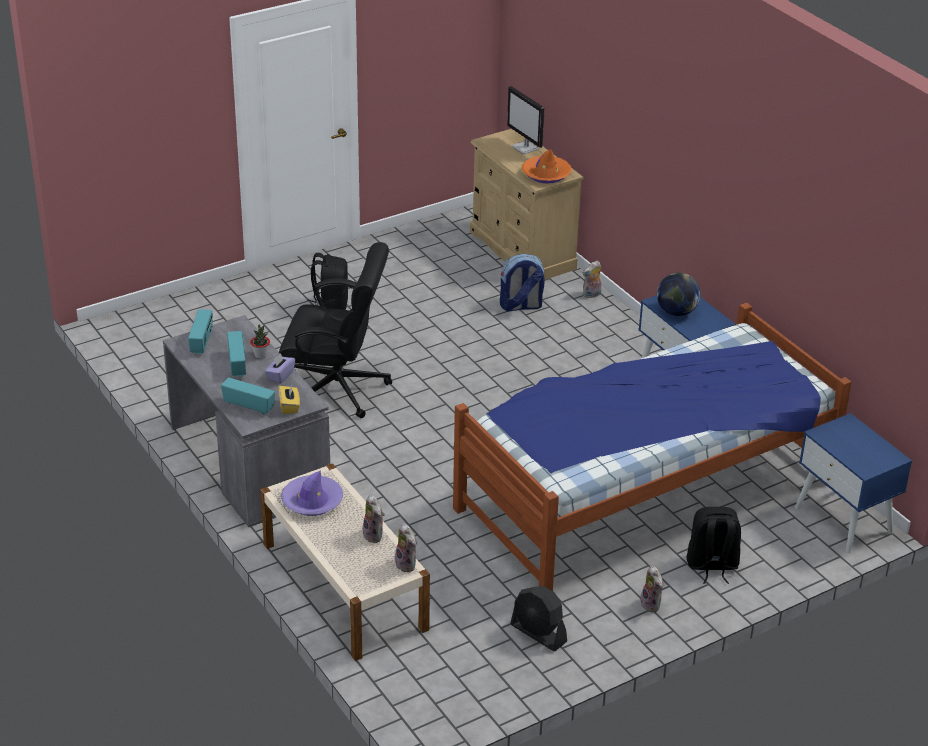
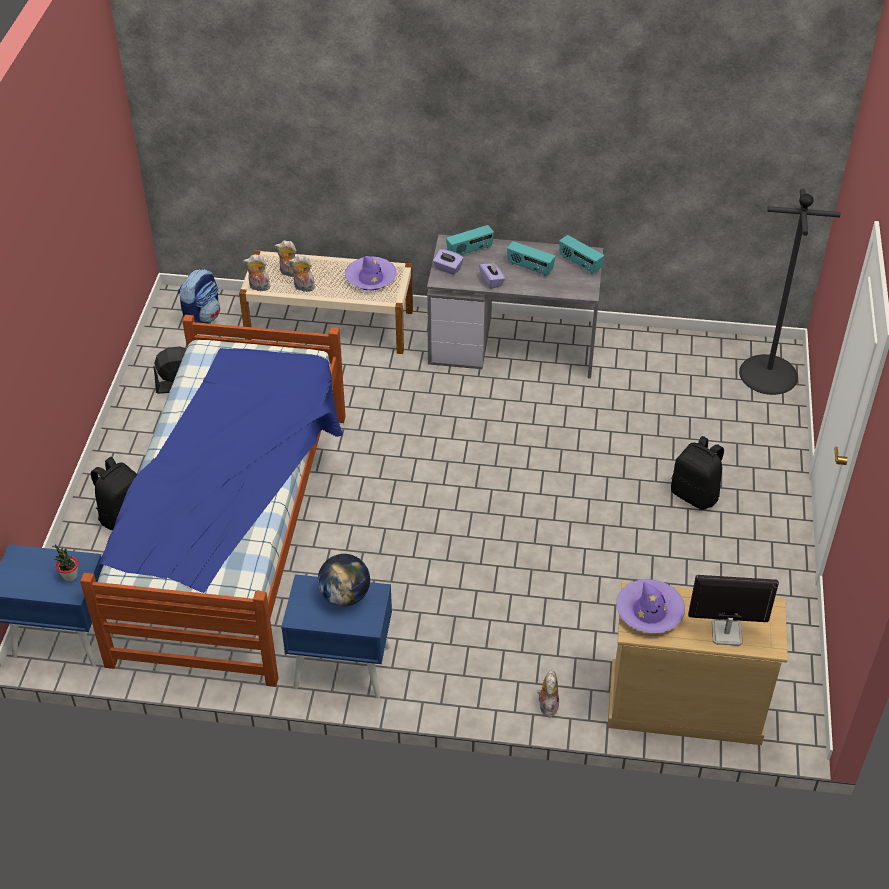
camera: 130 degrees right, 10 degrees up
potted plant [250,324,270,359] -> potted plant moved to [55,544,78,582]
yellow tissue box [278,385,300,414] -> purple tissue box [433,249,464,275]
black office chair [279,242,392,418] -> none
backpack [500,254,545,312] -> backpack moved to [178,269,220,324]
orange hat [522,149,572,184] -> purple hat [616,579,685,633]
plush toy [640,565,664,612] -> plush toy moved to [274,240,297,277]
none -> black clothes rack [739,189,841,395]

